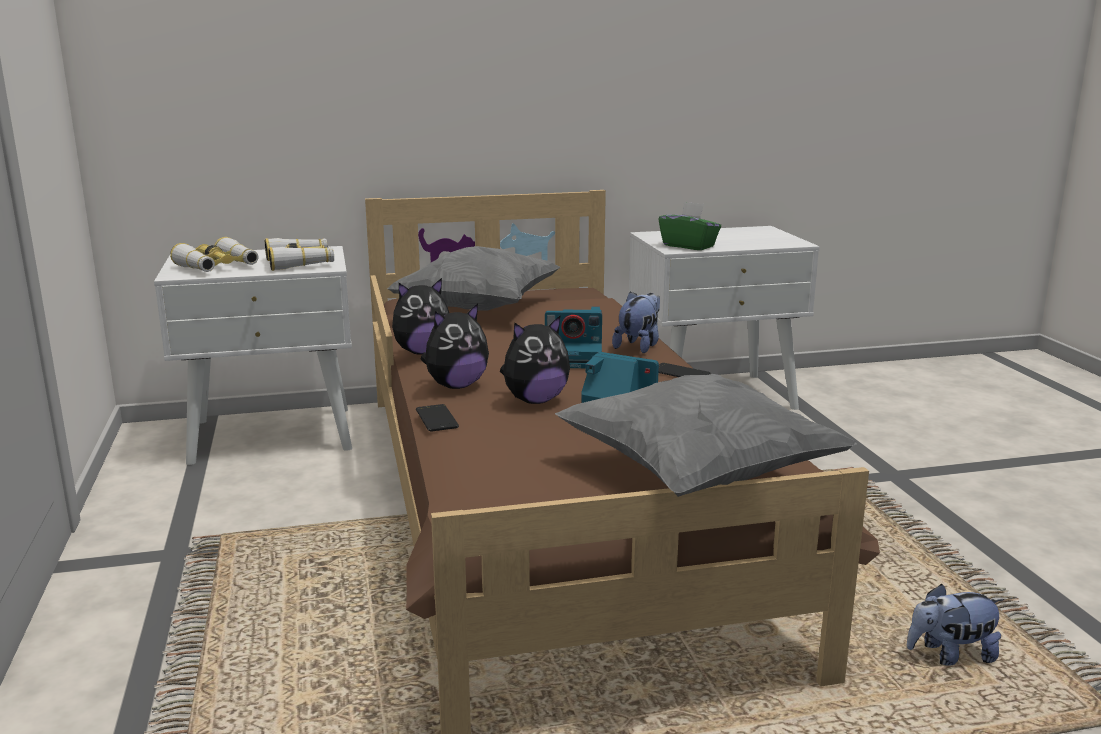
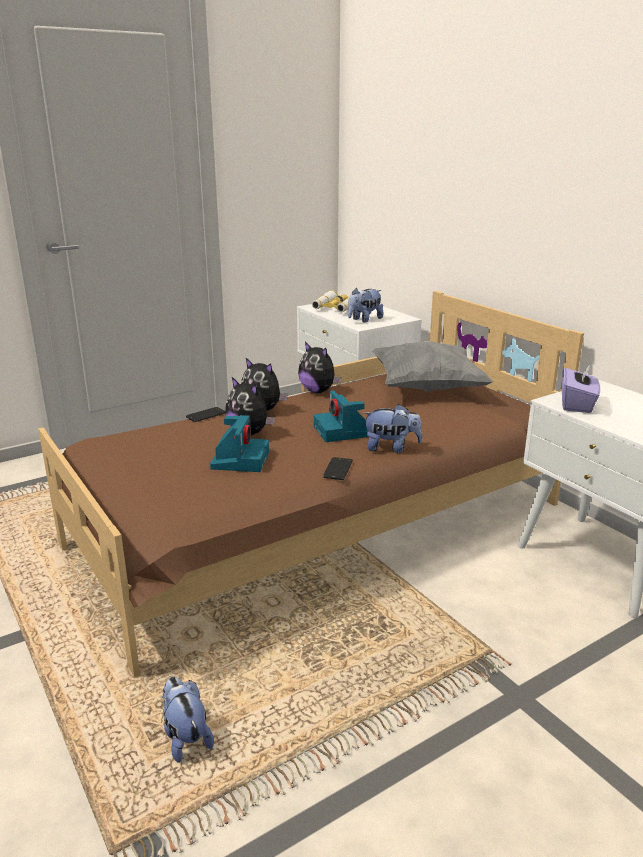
camera: 70 degrees right, 5 degrees up
binoculars [265,238,334,271] -> plush toy [348,288,383,323]
grey pillow [555,374,857,497] -> none
green tissue box [658,202,721,250] -> purple tissue box [562,363,600,413]

